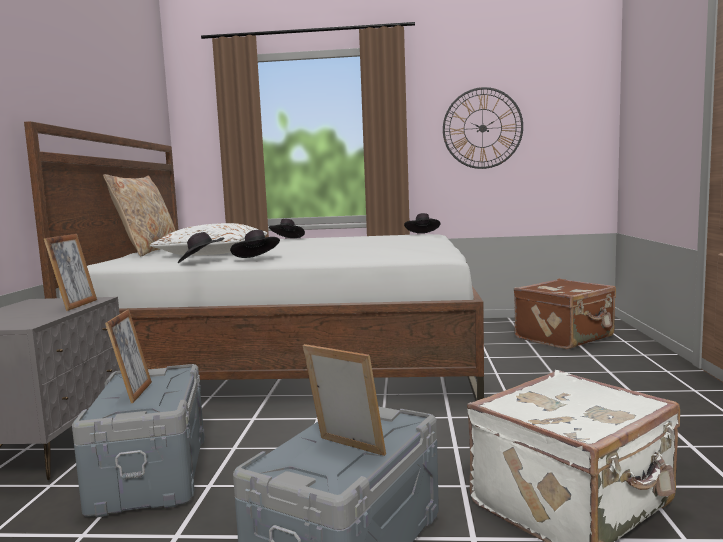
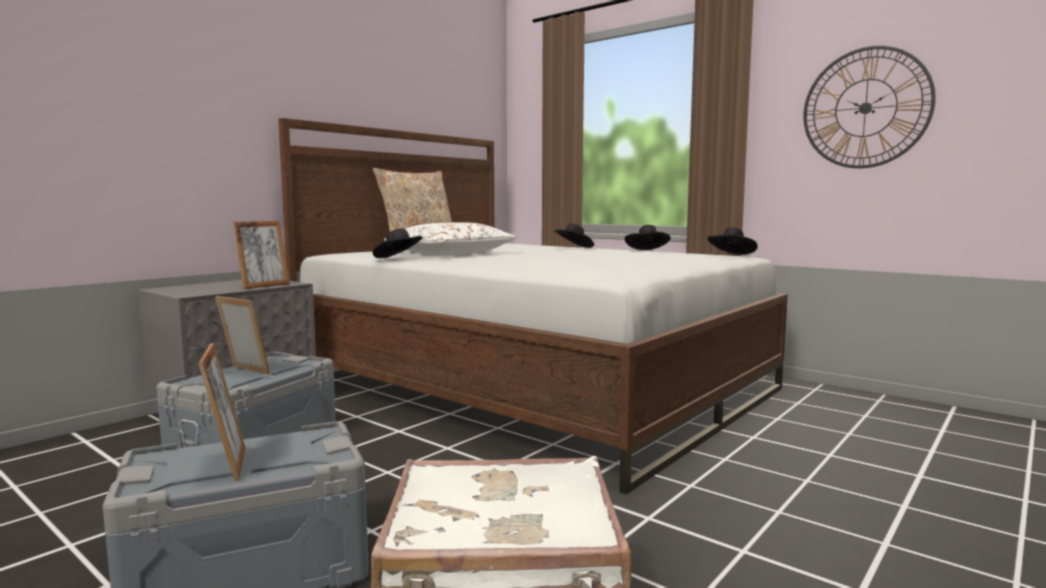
camera: 35 degrees right, 0 degrees up
picture frame [105,310,152,403] -> picture frame turned 90 degrees counterclockwise [215,296,270,374]
black hat [230,230,280,258] -> black hat moved to [625,225,671,250]
brown suitcase [514,279,616,349] -> none

